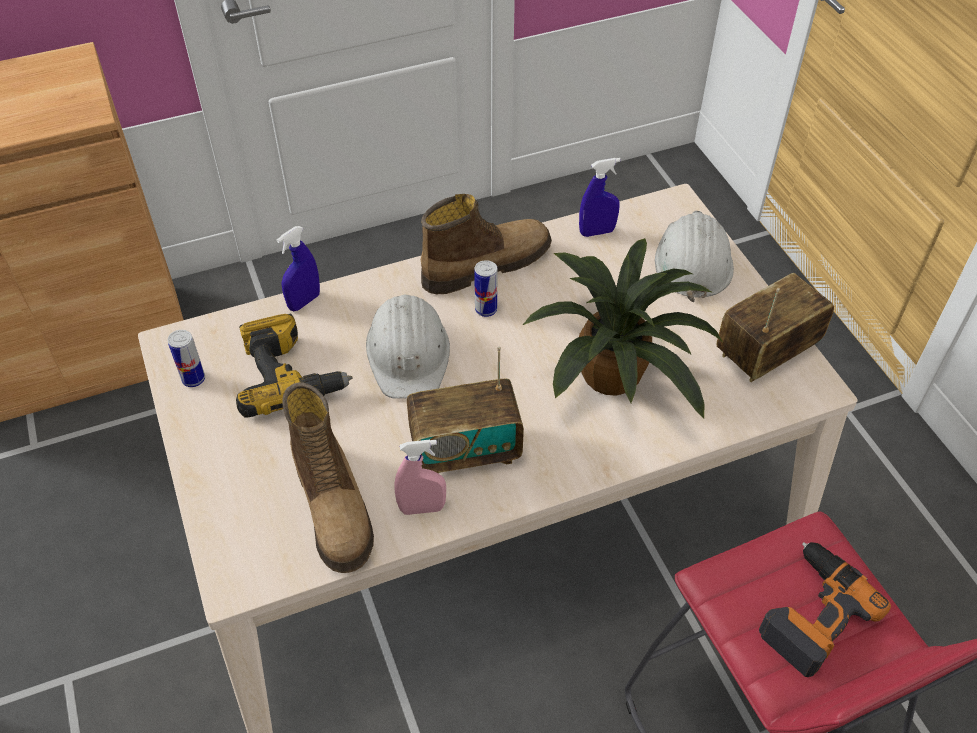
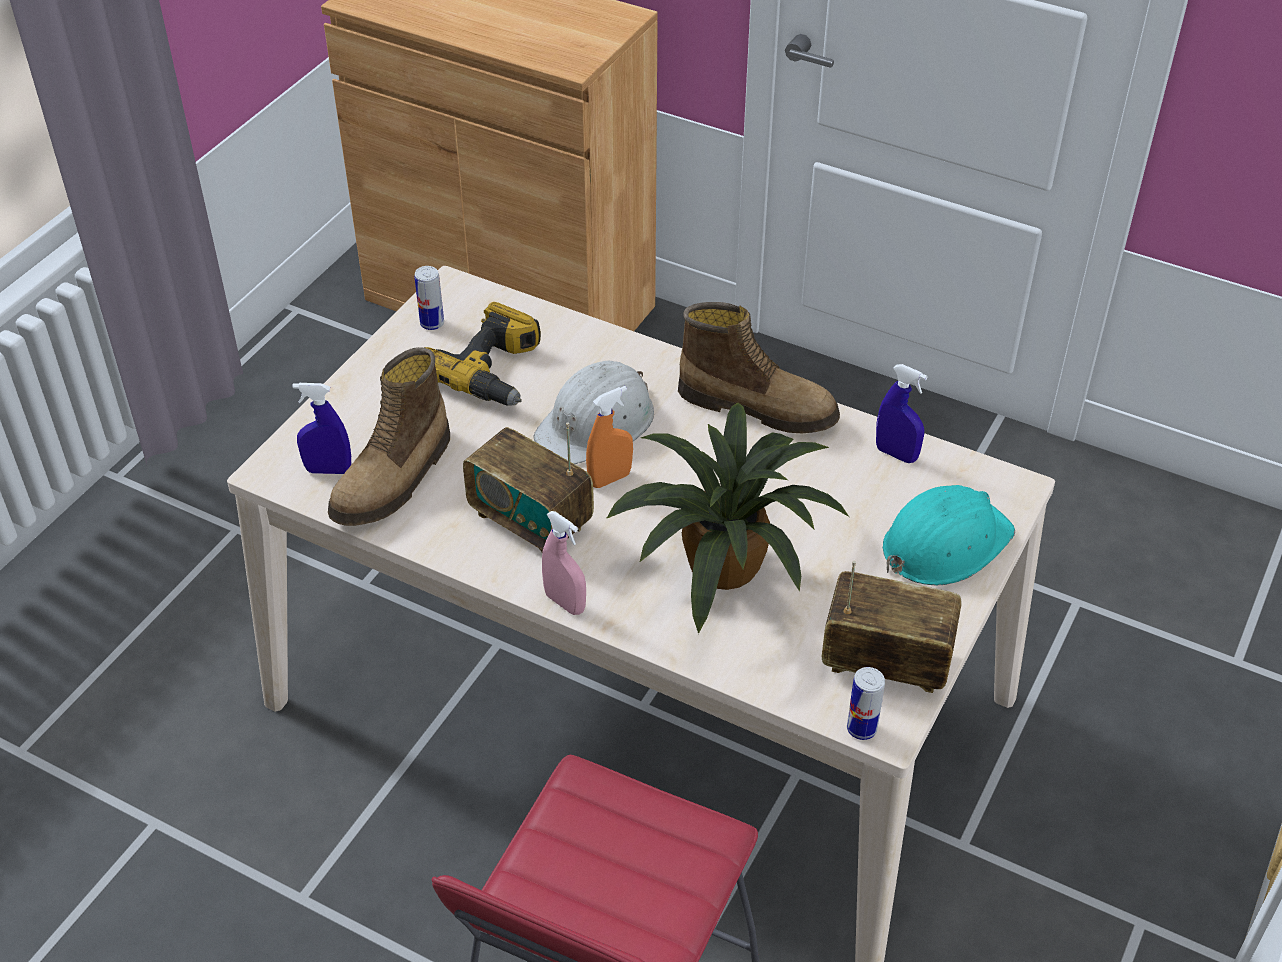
camera: 50 degrees right, 5 degrees down
blue spray bottle [277,226,320,311] -> blue spray bottle moved to [293,383,351,474]
pink spray bottle [394,440,446,515] -> pink spray bottle moved to [542,511,586,615]
can [474,260,498,317] -> can moved to [847,667,885,740]
white hard hat [655,211,734,302] -> turquoise hard hat [883,485,1015,585]
power drill [759,542,891,677] -> none
none -> orange spray bottle [586,386,633,488]

